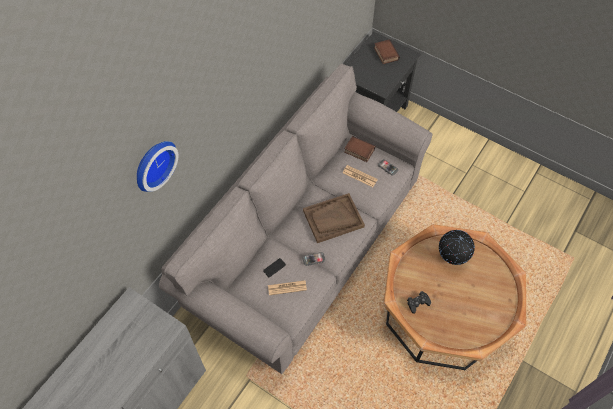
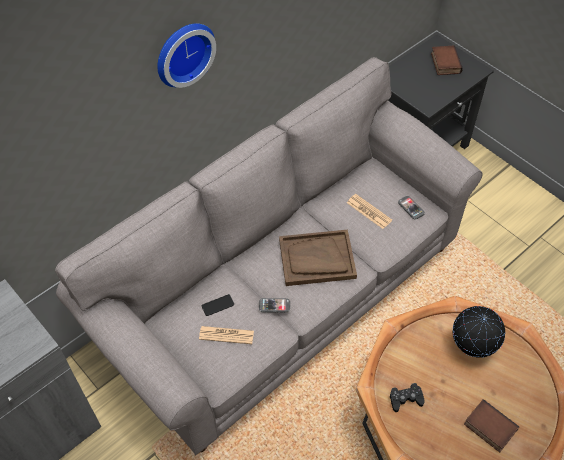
camera: 15 degrees right, 5 degrees down
wall clock [137,141,178,192] -> wall clock moved to [157,23,216,88]
book [344,136,376,162] -> book moved to [464,399,519,452]

